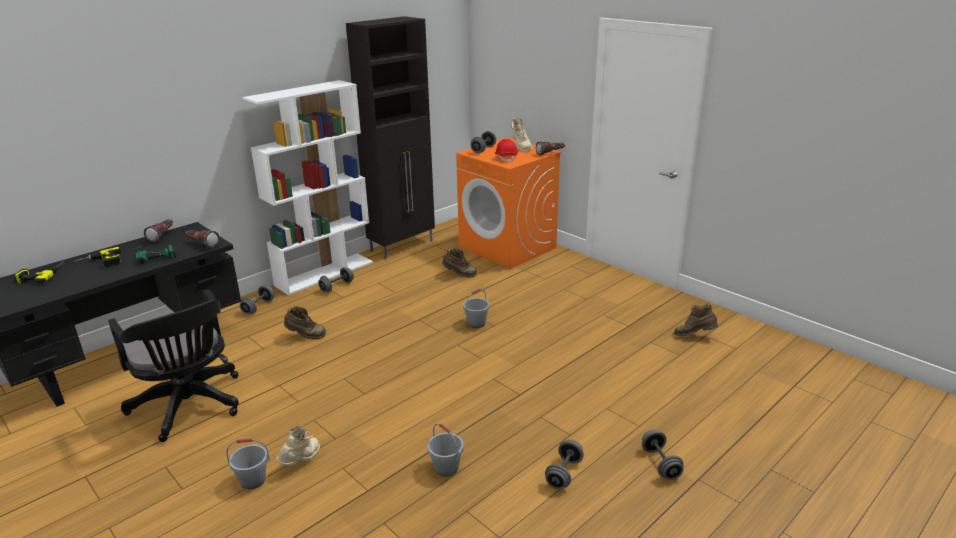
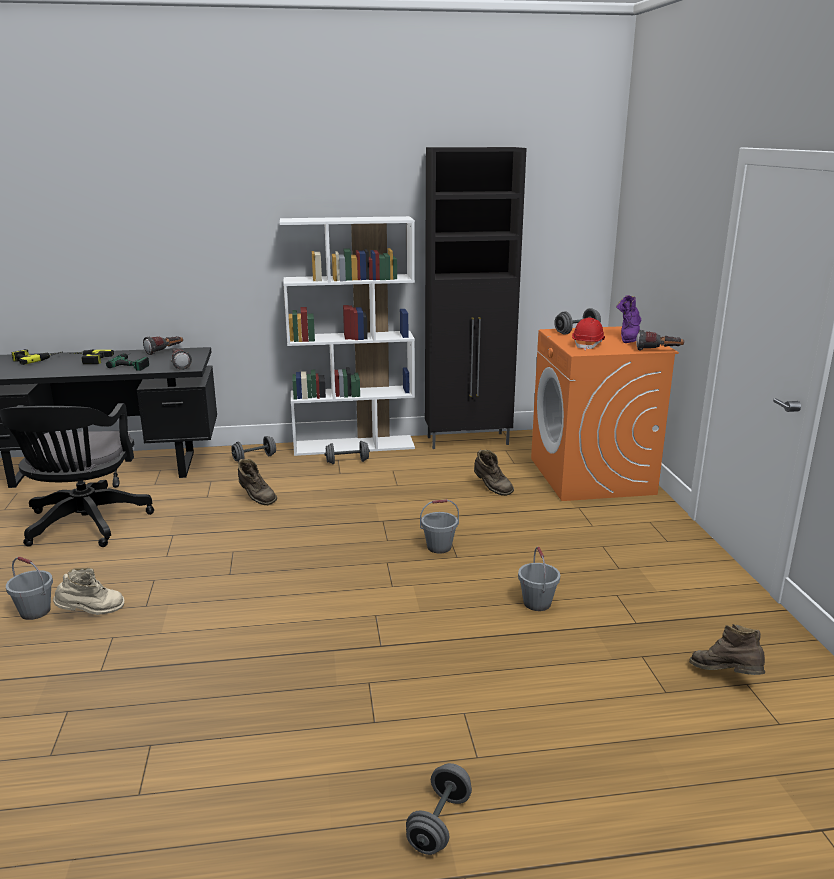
camera: 35 degrees right, 5 degrees down
grey bucket [427,423,464,477] -> grey bucket moved to [518,547,560,611]
beige boot [511,118,533,152] -> purple boot [616,295,641,343]
grey dumbbell [545,440,584,489] -> none

